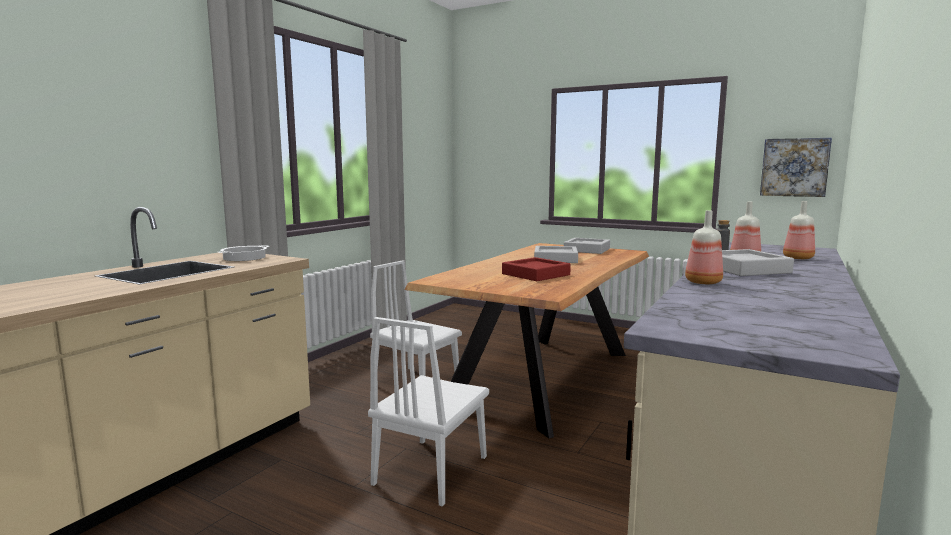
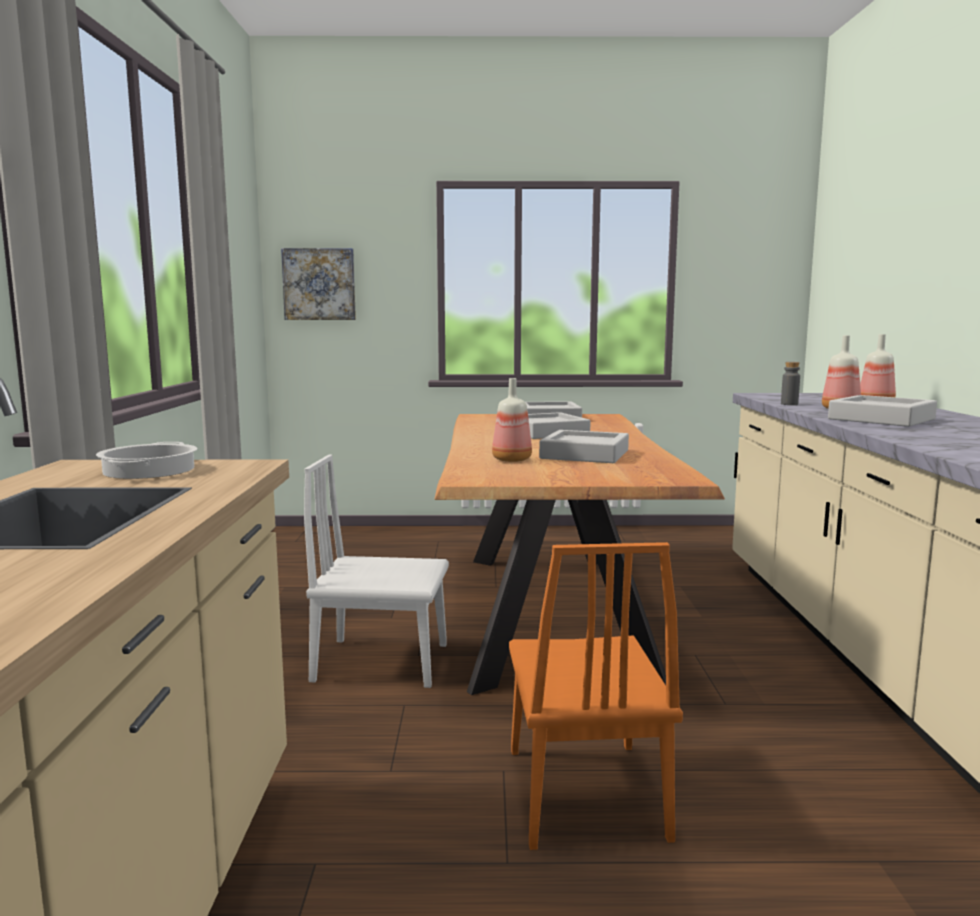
camera: 30 degrees left, 0 degrees up
white chair [368,317,489,507] -> orange chair [509,542,683,850]
red tray [502,257,571,281] -> grey tray [539,430,629,463]
bottle [685,210,723,284] -> bottle moved to [492,378,532,462]
picture [760,138,832,197] -> picture moved to [281,248,356,320]

